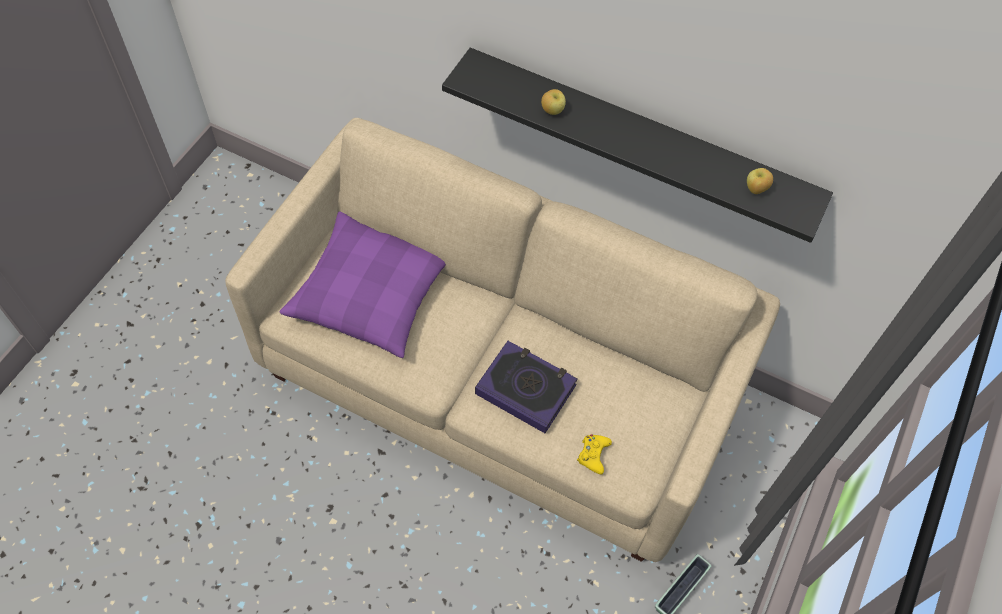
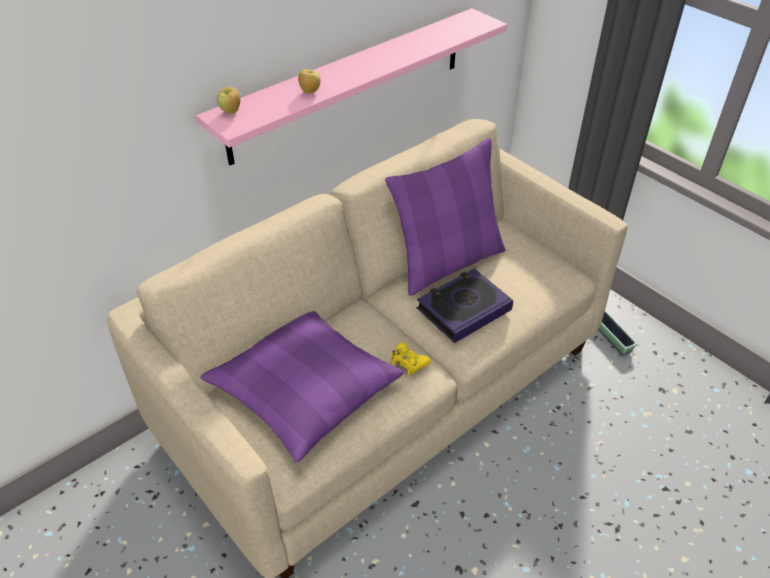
camera: 65 degrees left, 15 degrees down
black shelf [442,48,833,243] -> pink shelf [196,8,507,165]
yellow game controller [577,434,612,474] -> yellow game controller moved to [391,342,431,375]
apple [747,168,773,194] -> apple moved to [217,87,240,113]
none -> purple pillow [385,138,506,295]

